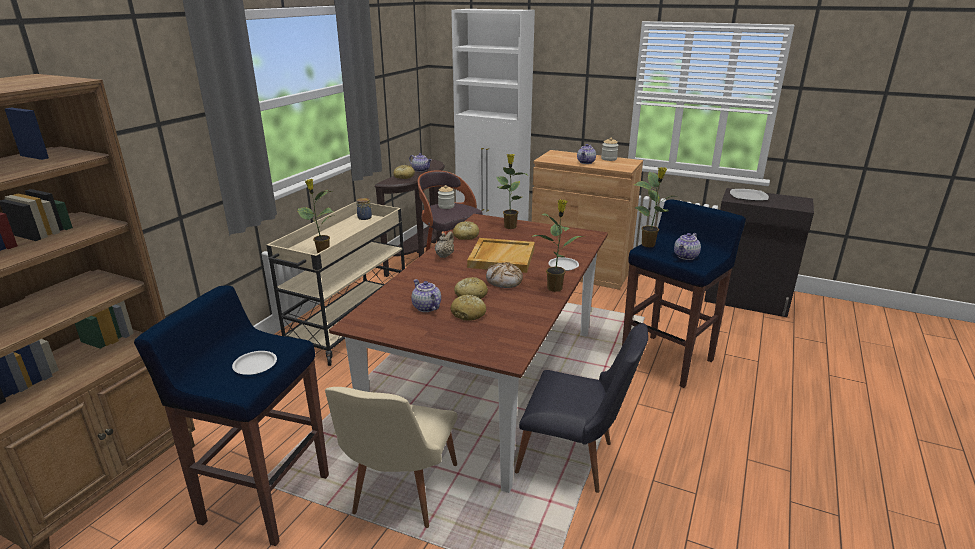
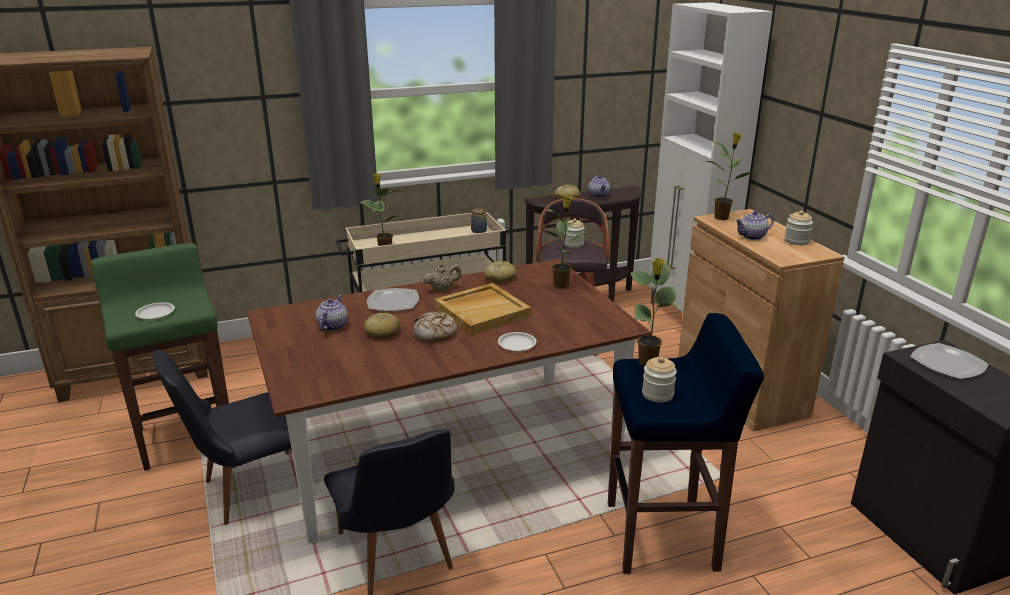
camera: 45 degrees right, 0 degrees up
blue stool [134,285,329,546] -> green stool [91,243,229,471]
beige chair [325,387,457,528] -> black chair [153,350,315,525]
bread [451,295,486,321] -> none
potted plant [532,199,586,292] -> potted plant moved to [704,132,758,220]
teapot [674,233,701,260] -> jar [642,357,677,403]
none -> plate [367,288,419,311]

